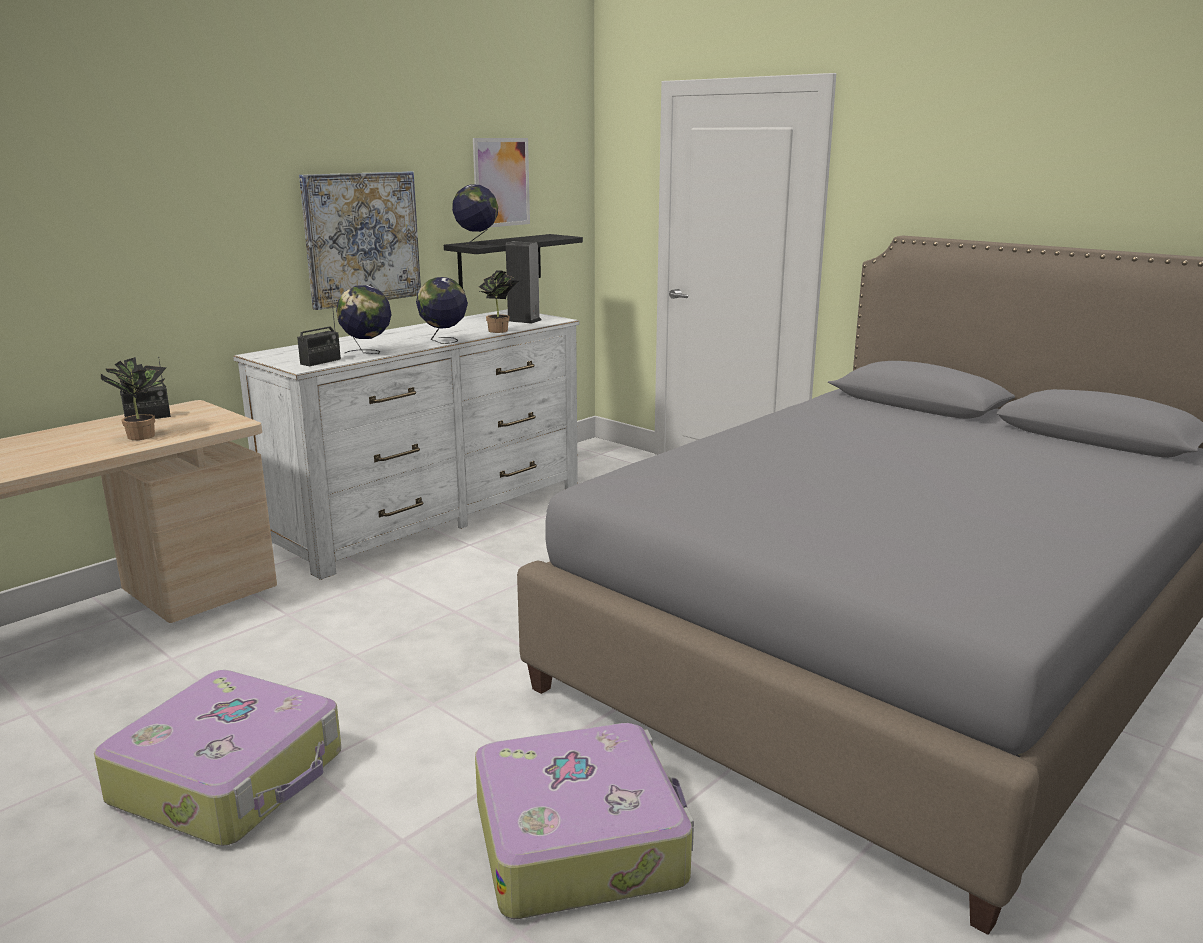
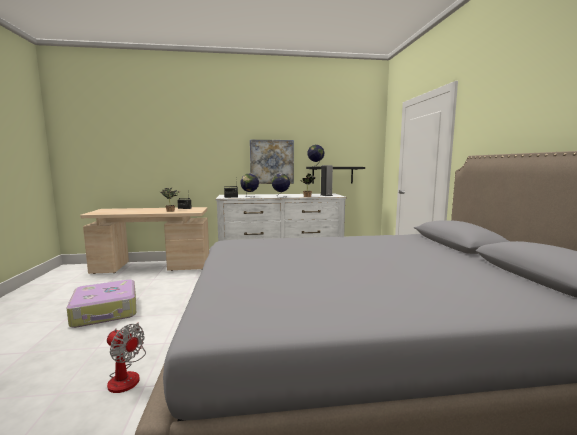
camera: 40 degrees right, 10 degrees down
picture [473,138,530,227] -> none
suitcase [475,723,694,919] -> fan [107,322,146,393]

